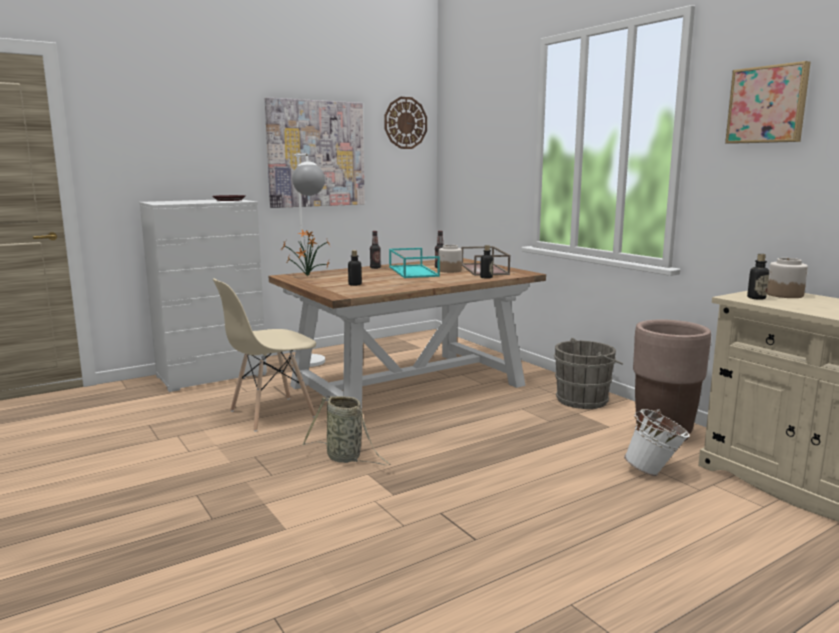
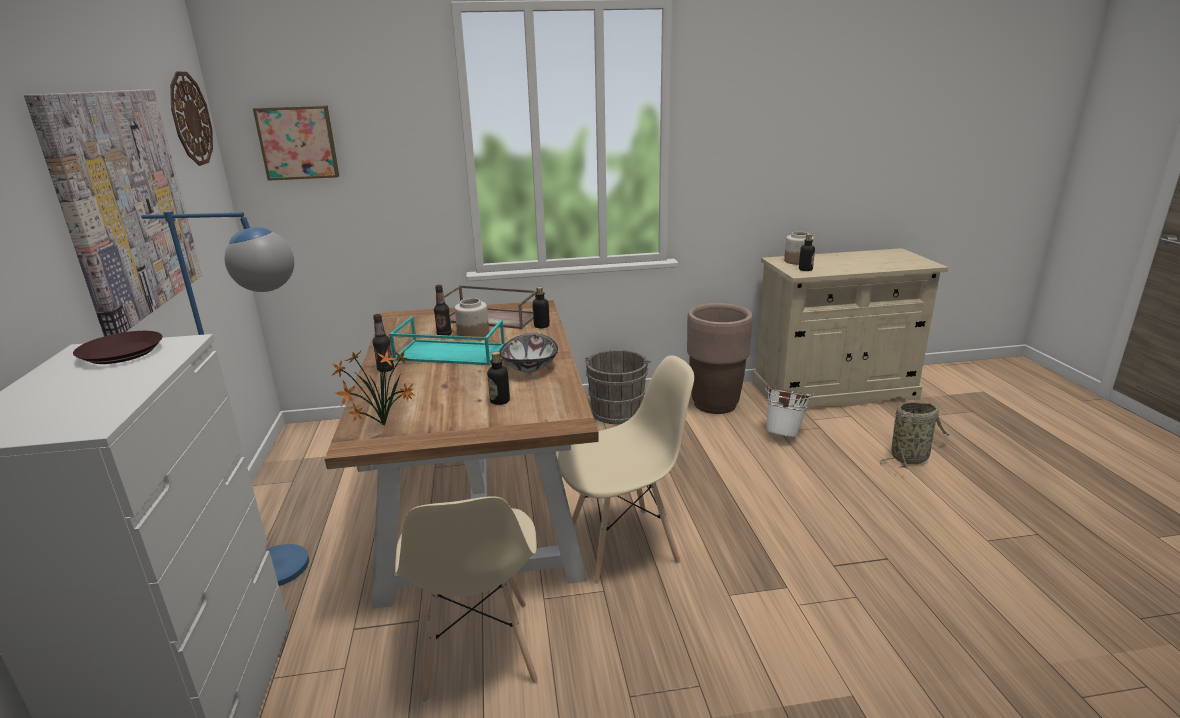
camera: 65 degrees left, 10 degrees up
white floor lamp [291,153,325,367] -> blue floor lamp [141,211,309,586]
basket [302,396,391,465] -> basket moved to [880,401,950,468]
picture [725,61,811,144] -> picture moved to [253,105,339,181]
none -> bowl [500,333,558,373]
none -> beige chair [558,355,694,584]

